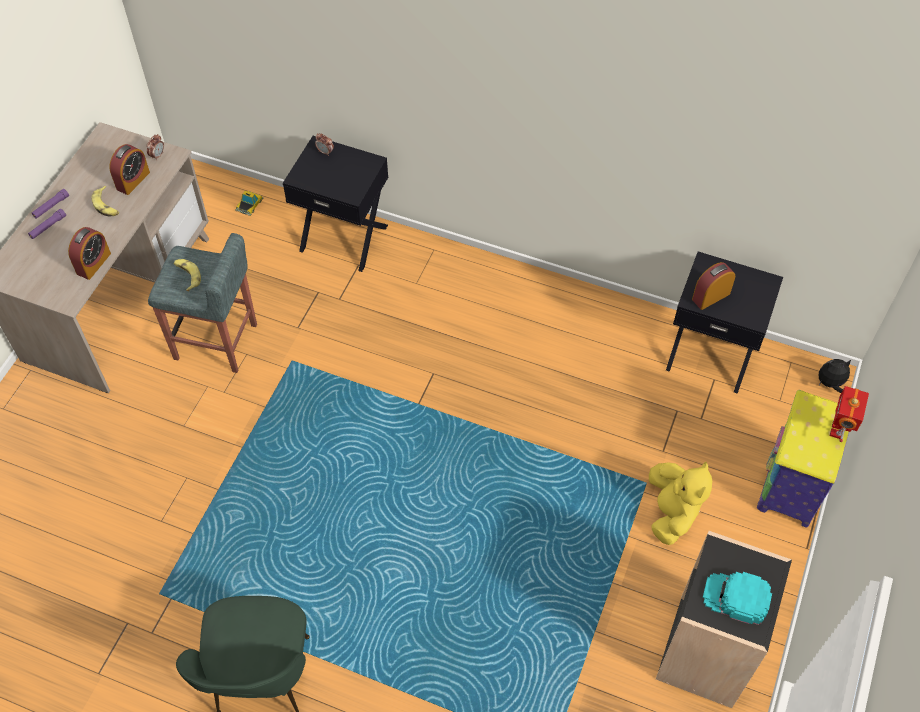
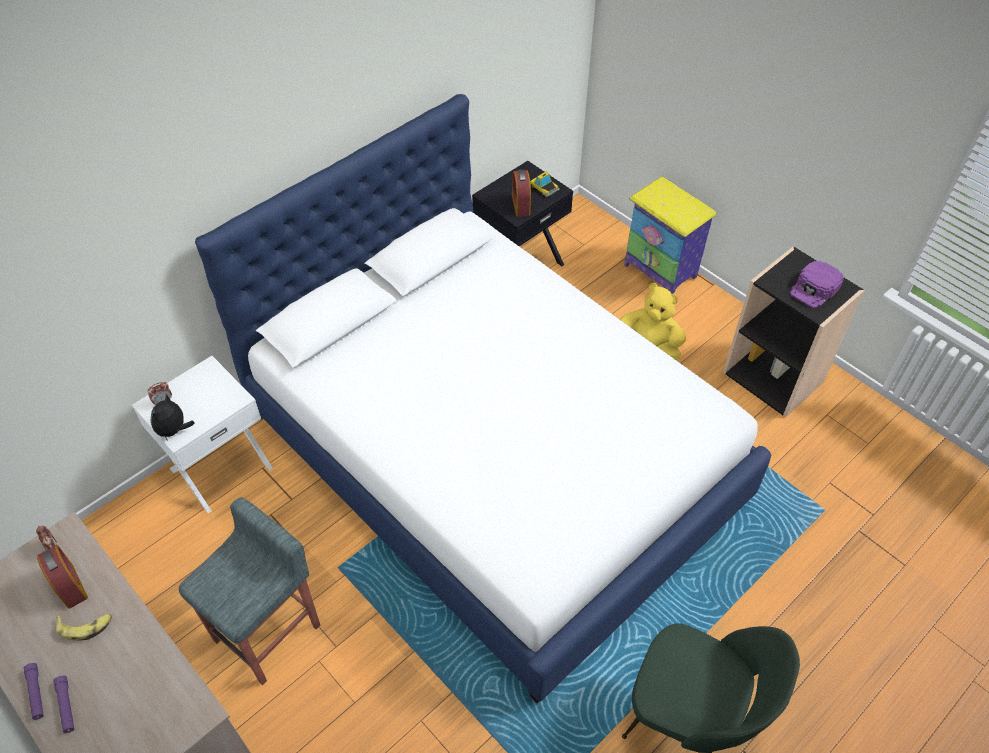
camera: 65 degrees left, 5 degrees down
alarm clock [68,227,111,280] -> none
banana [174,259,201,291] -> none
toy car [235,191,263,216] -> toy car moved to [530,172,560,197]
black nightstand [283,136,388,272] -> white nightstand [132,356,273,514]
turquoise cap [703,572,772,625] -> purple cap [790,260,844,308]
plush toy [819,359,851,393] -> plush toy moved to [151,394,194,441]
toy robot [830,386,869,442] -> none
none -> white bed [195,94,771,703]

